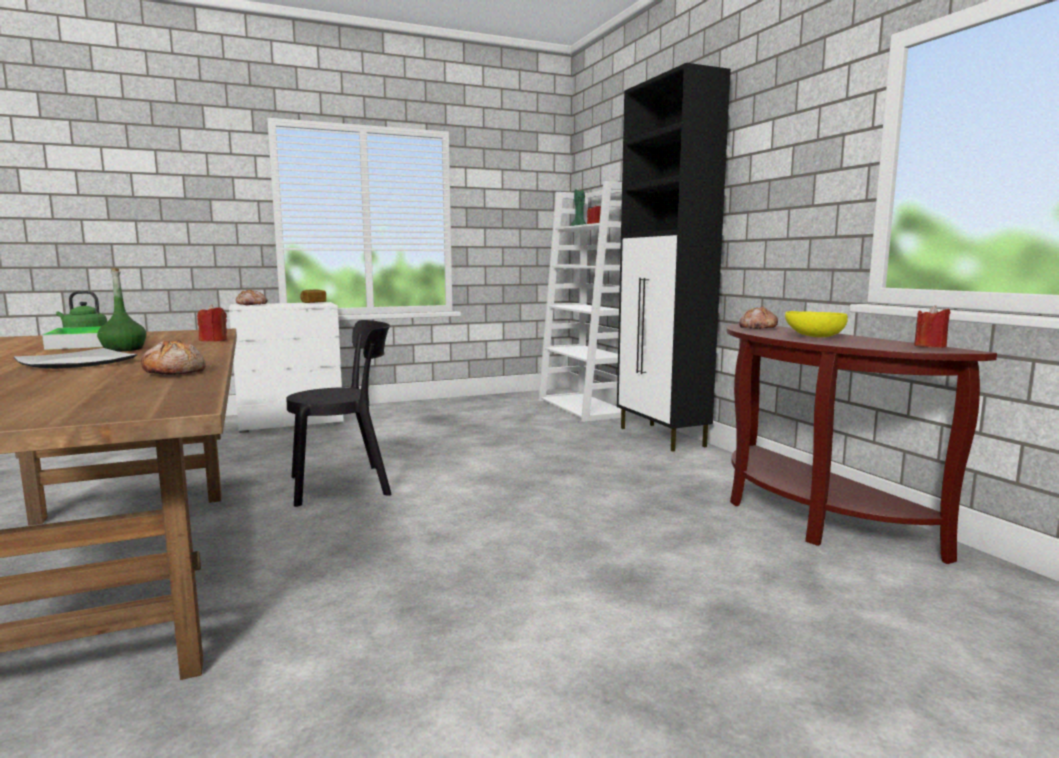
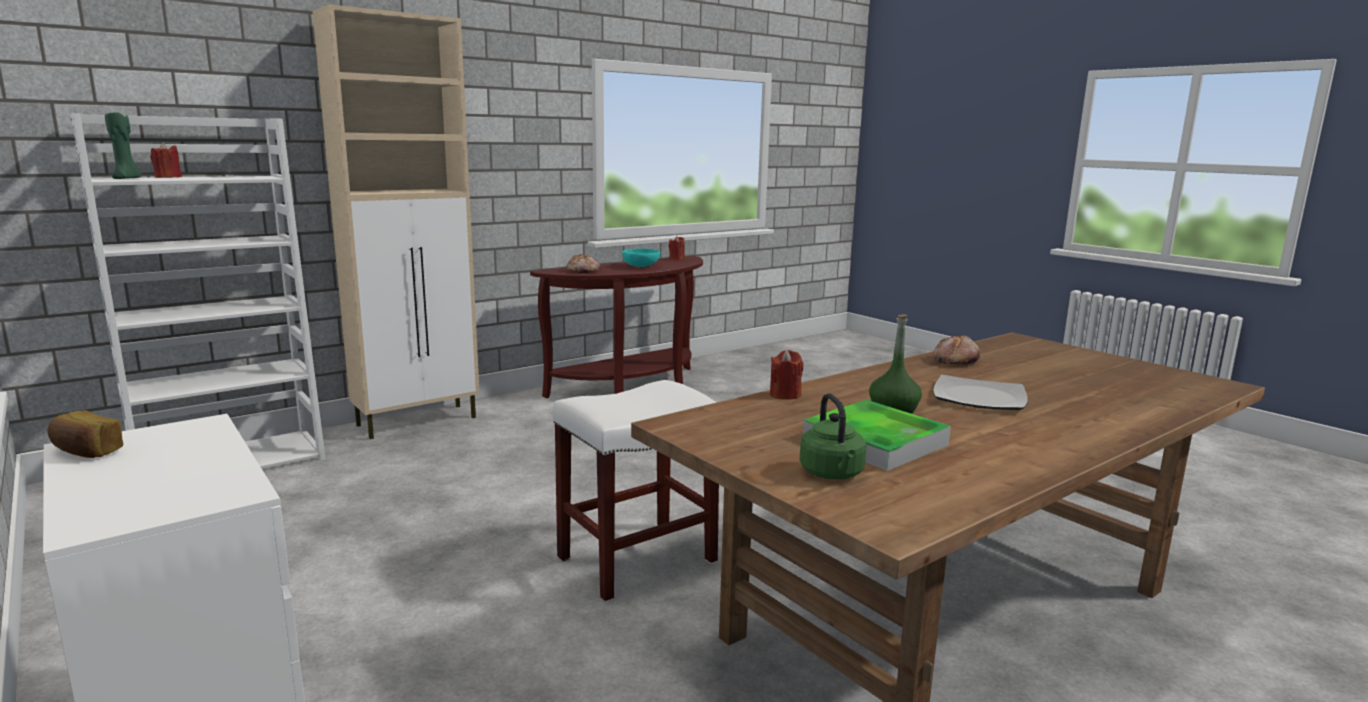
camera: 105 degrees left, 5 degrees up
bread [236,290,268,305] -> none
black chair [287,320,392,507] -> white stool [553,380,719,602]
black cabinet [617,63,731,452] -> beige cabinet [312,4,480,439]
yellow bowl [785,311,848,337] -> turquoise bowl [622,249,660,267]

